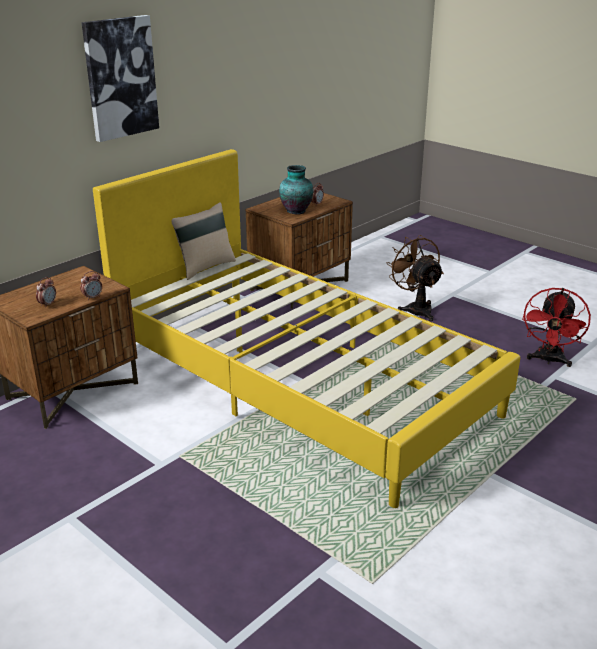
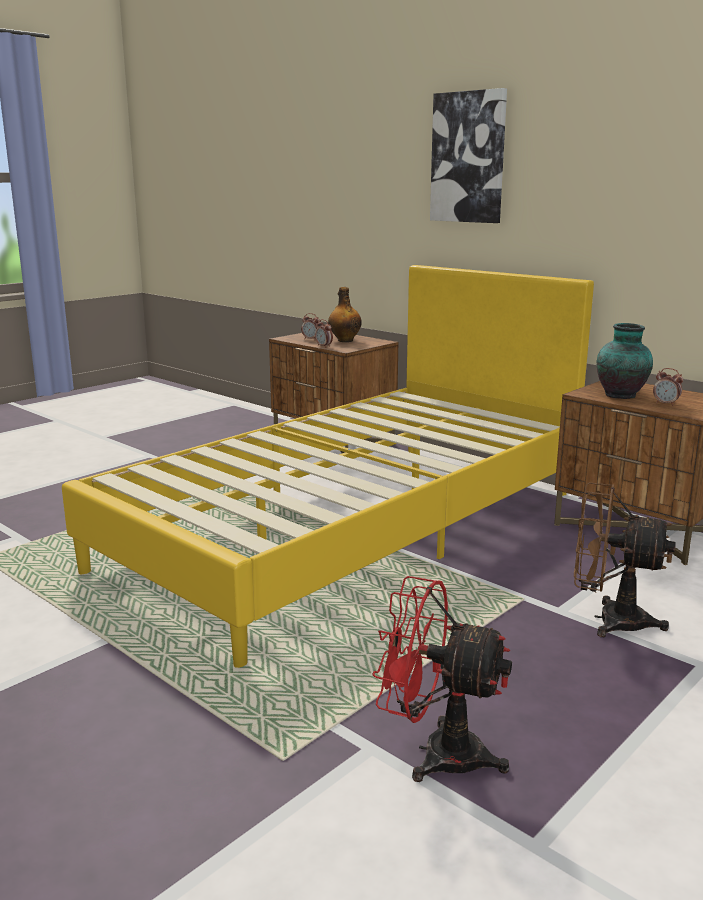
camera: 90 degrees right, 10 degrees down
beige pillow [172,202,236,280] -> none
brown fan [386,235,444,321] -> brown fan turned 135 degrees counterclockwise [574,482,676,637]
none -> bottle [328,287,362,342]

